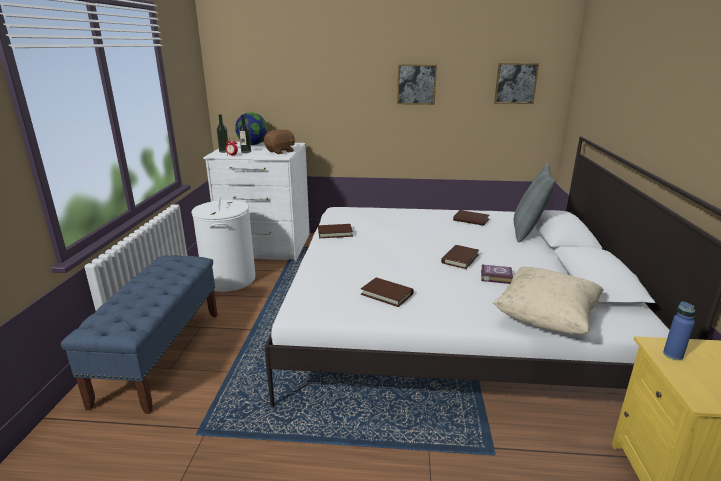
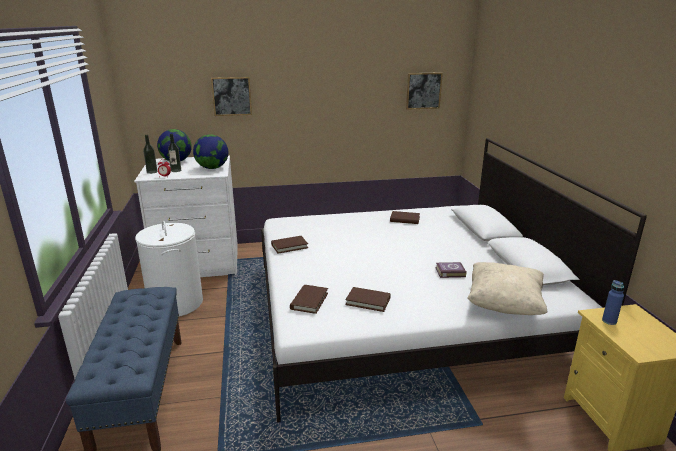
camera: 15 degrees left, 0 degrees up
brown plush toy [264,129,295,154] -> globe [193,135,228,169]
picture [397,64,437,105] -> picture moved to [211,77,252,116]
brown book [441,245,479,269] -> brown book moved to [290,285,328,314]
grey pillow [514,163,556,242] -> none

